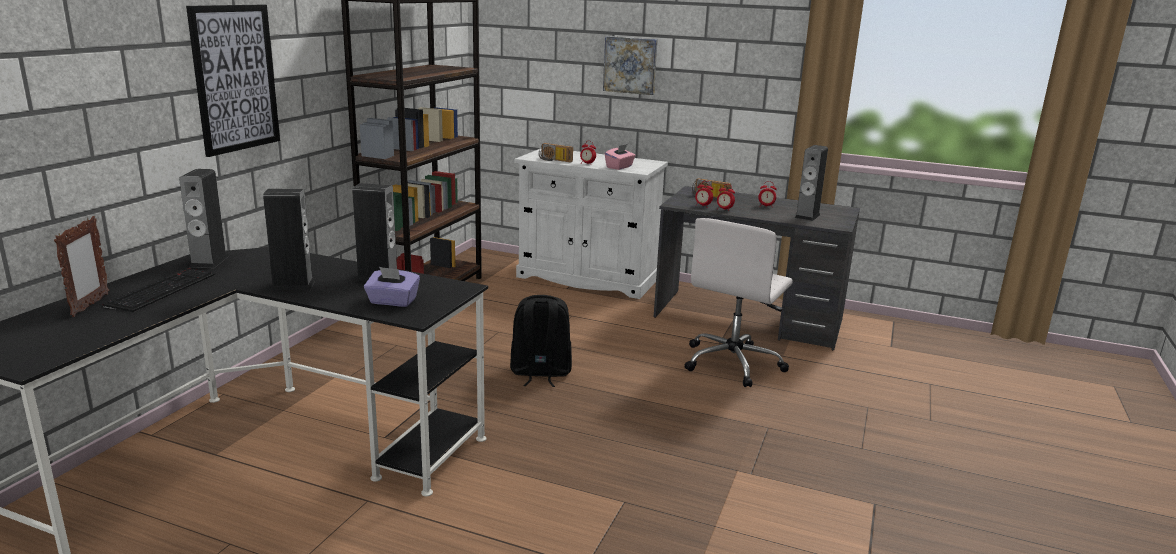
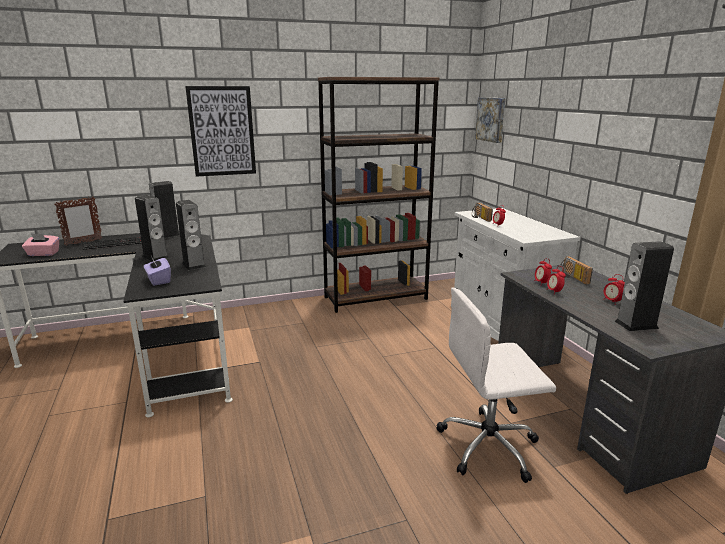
camera: 50 degrees right, 0 degrees up
black backpack [510,295,572,387] -> none
picture [603,36,658,95] -> picture moved to [475,97,505,143]
pink tissue box [605,144,635,170] -> pink tissue box moved to [22,233,59,256]

